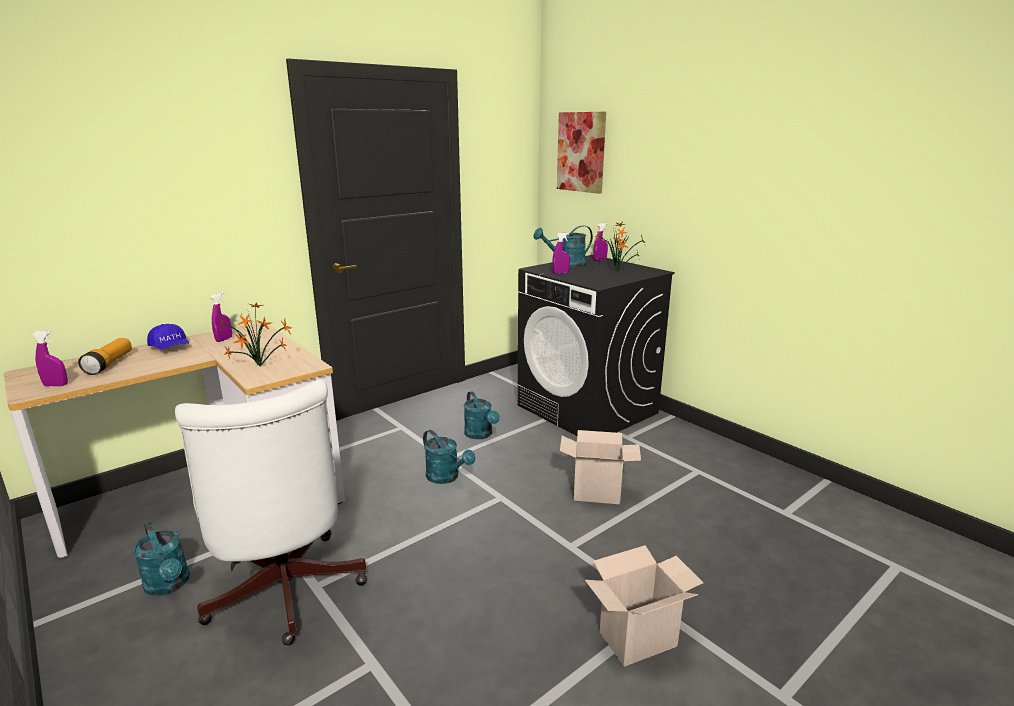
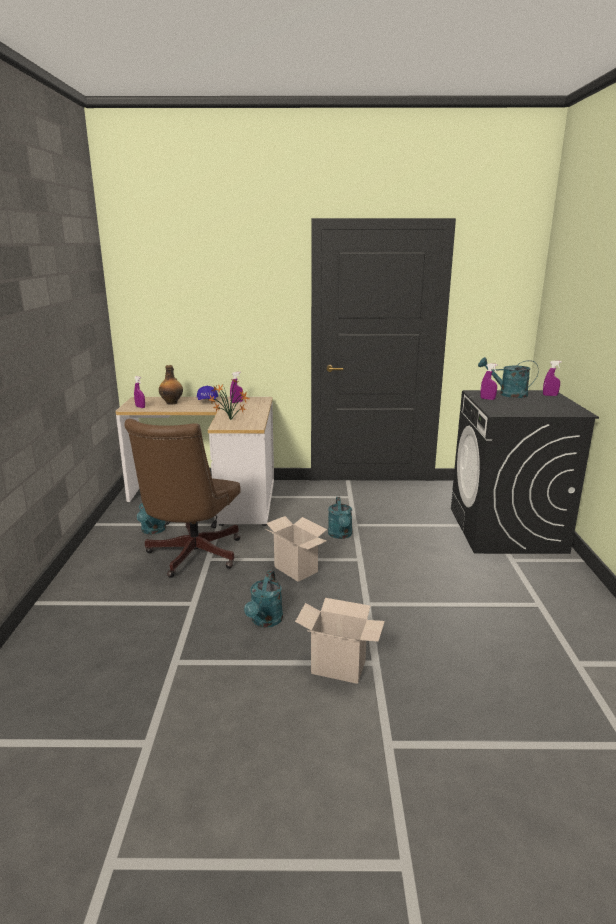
camera: 40 degrees right, 0 degrees up
flashlight [78,338,132,375] -> bottle [159,365,183,405]
white office chair [175,380,367,645] -> brown office chair [125,419,241,578]
turquoise watering can [464,391,500,439] -> turquoise watering can moved to [244,570,283,628]
picture [557,112,606,194] -> none
cardboard box [560,430,641,504] -> cardboard box moved to [266,516,327,582]
potted plant [595,221,645,270] -> none

